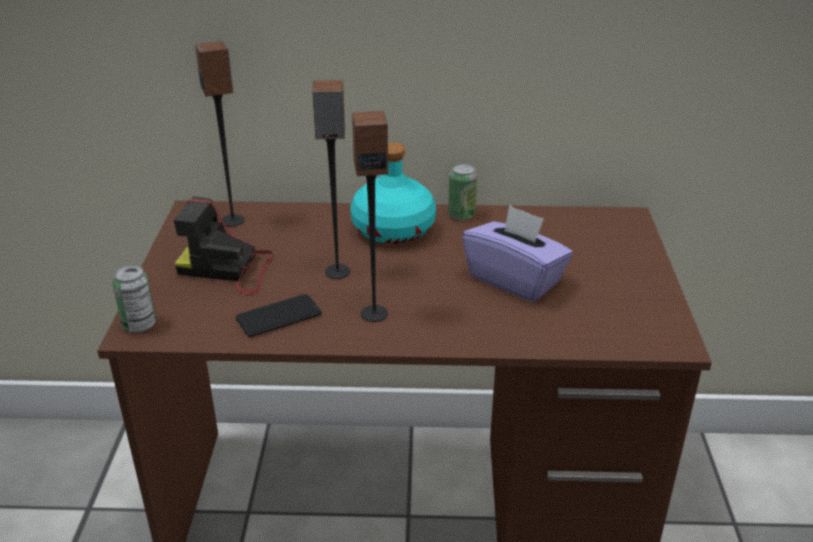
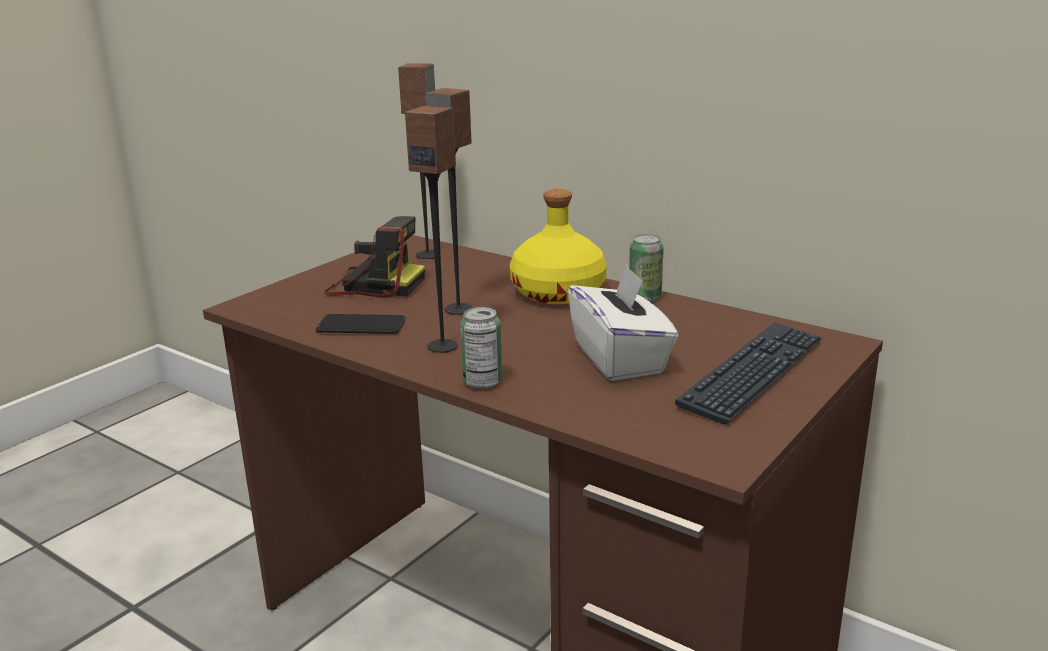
camera: 35 degrees right, 10 degrees down
can [112,265,156,333] -> can moved to [460,307,502,389]
camera [174,196,274,294] -> camera turned 150 degrees clockwise [324,216,425,298]
turquoise bottle [351,142,436,244] -> yellow bottle [510,189,607,304]
purple tissue box [462,205,573,302] -> white tissue box [568,264,678,381]
none -> keyboard [675,322,823,424]

